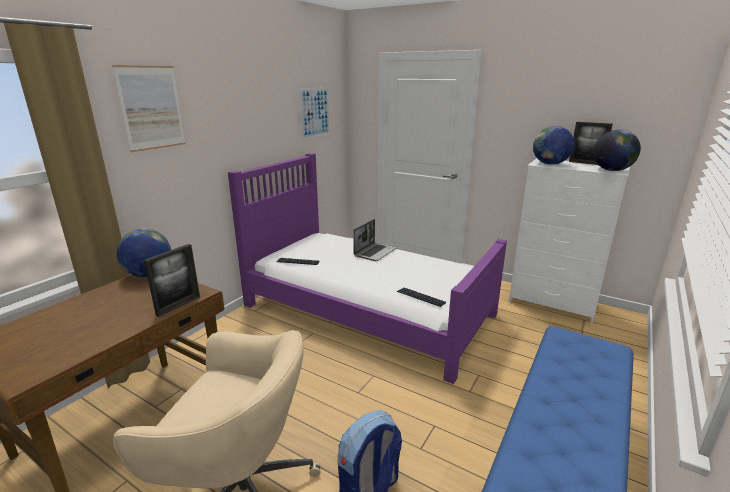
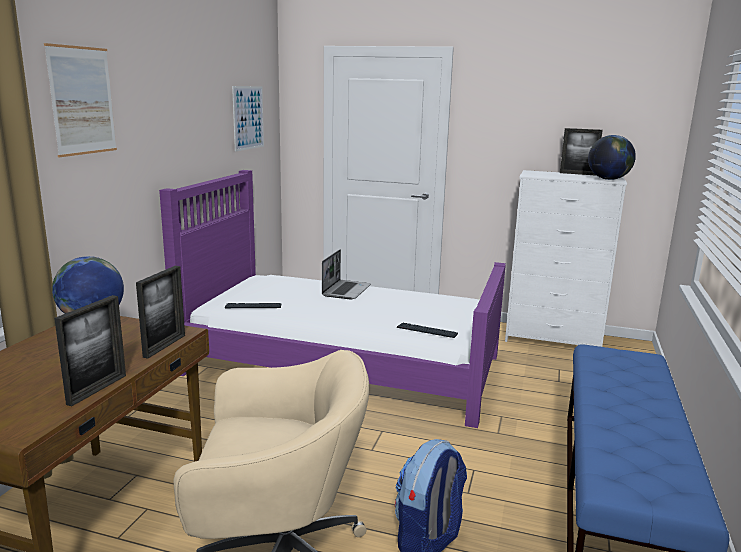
camera: 15 degrees left, 5 degrees down
globe [533,126,574,165] -> none
none -> picture frame [54,295,126,406]

